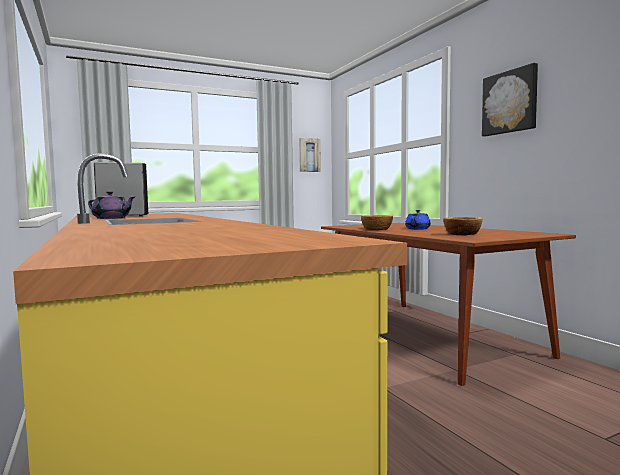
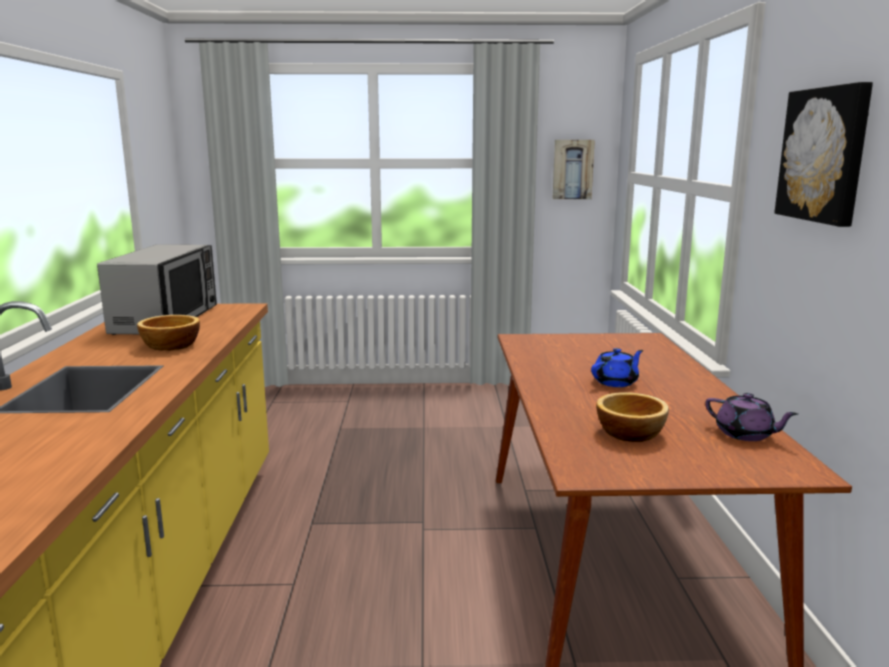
camera: 25 degrees right, 10 degrees up
purple teapot [88,191,135,219] -> purple teapot moved to [705,393,798,441]
bowl [361,215,393,230] -> bowl moved to [137,315,200,351]

